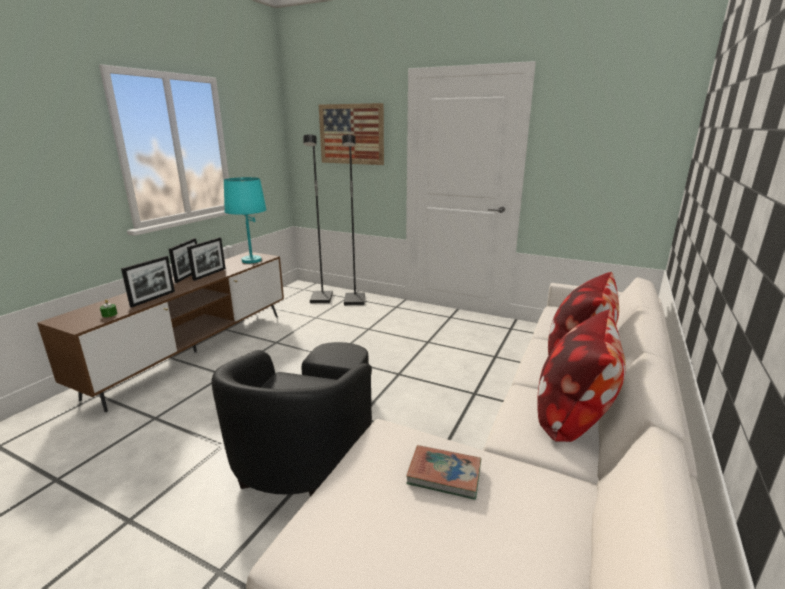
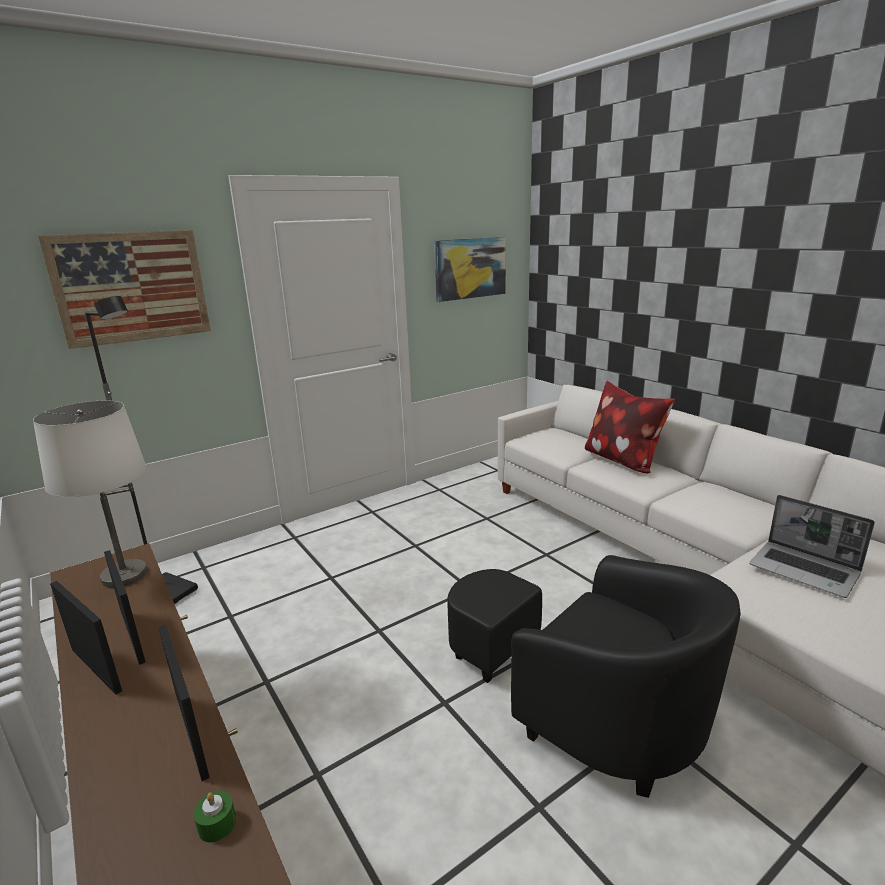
camera: 60 degrees left, 0 degrees up
turquoise table lamp [224,177,267,263] -> white table lamp [33,401,147,588]
black floor lamp [342,135,365,305] -> none
book [406,445,481,500] -> laptop [749,495,875,598]
pillow [537,309,626,442] -> none
none -> picture [434,237,506,302]

